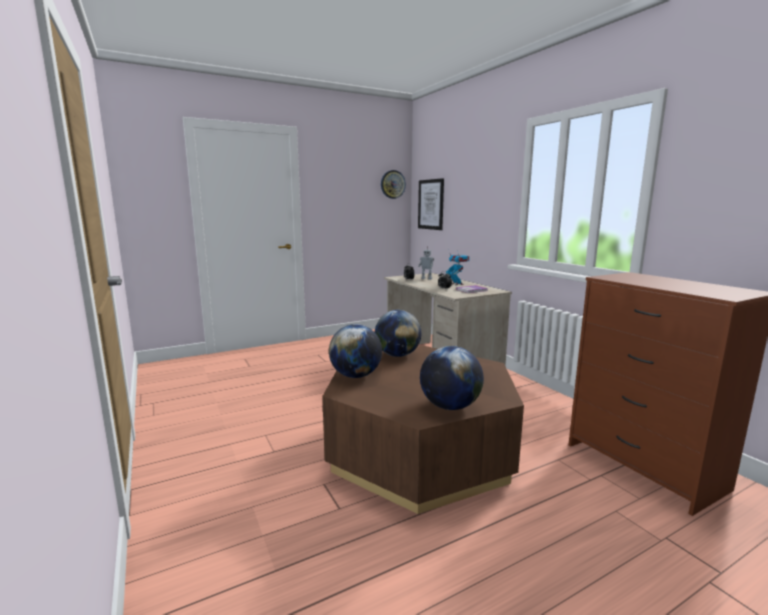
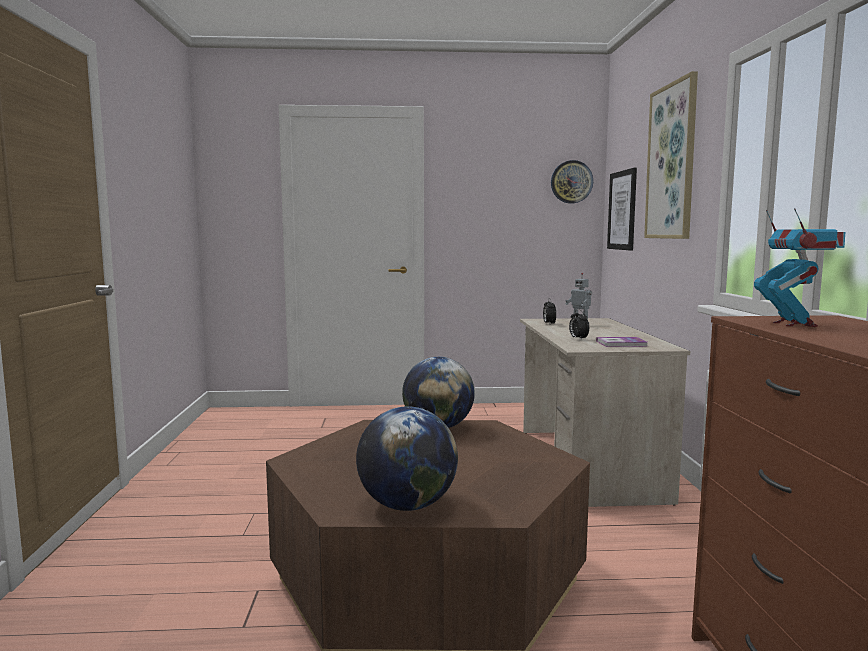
camera: 25 degrees right, 5 degrees down
globe [329,324,382,378] -> none
toy robot [446,249,470,285] -> toy robot moved to [754,208,845,327]
none -> picture [644,71,698,239]

